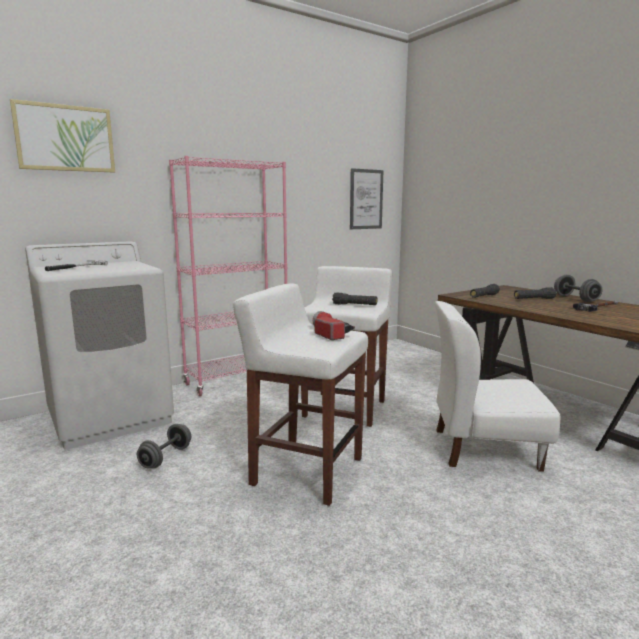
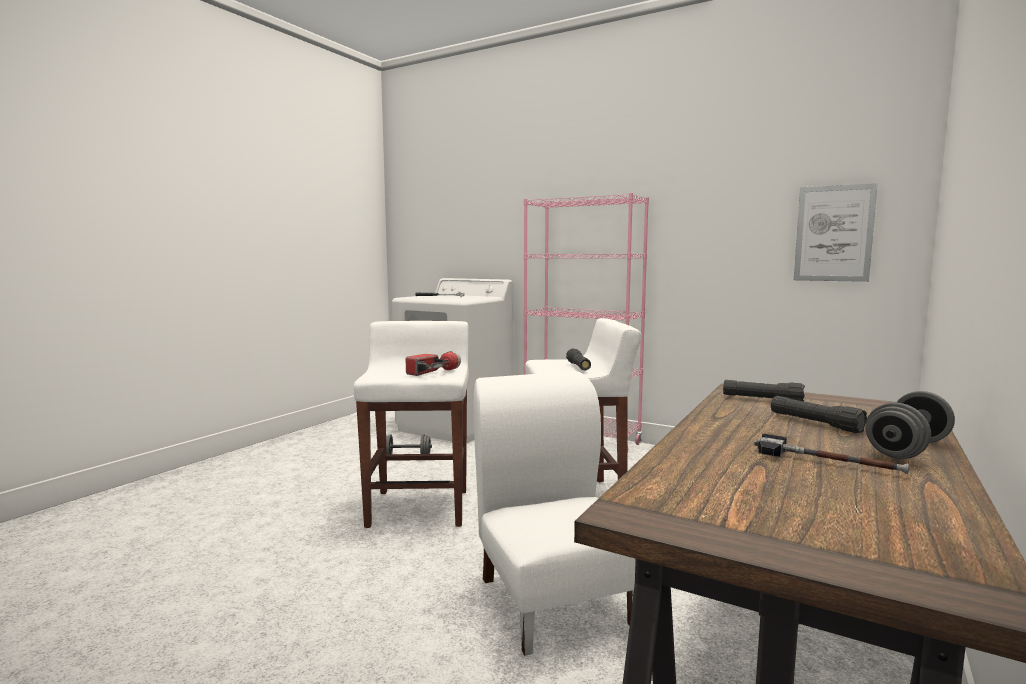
camera: 65 degrees right, 5 degrees down
picture [10,99,115,173] -> none

